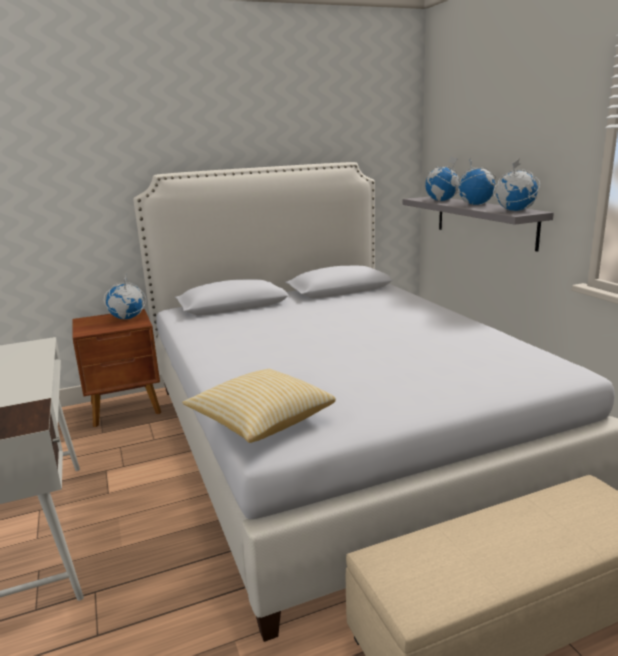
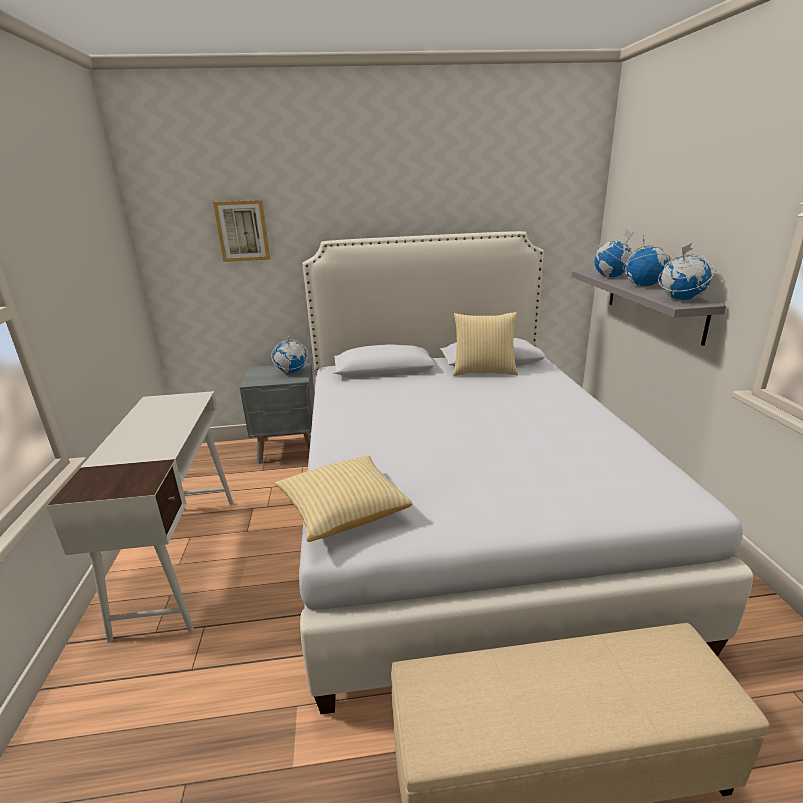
camera: 15 degrees right, 5 degrees up
brown nightstand [72,309,161,427] -> grey nightstand [240,363,315,464]
none -> picture [213,200,270,262]
none -> pillow [453,312,518,376]

